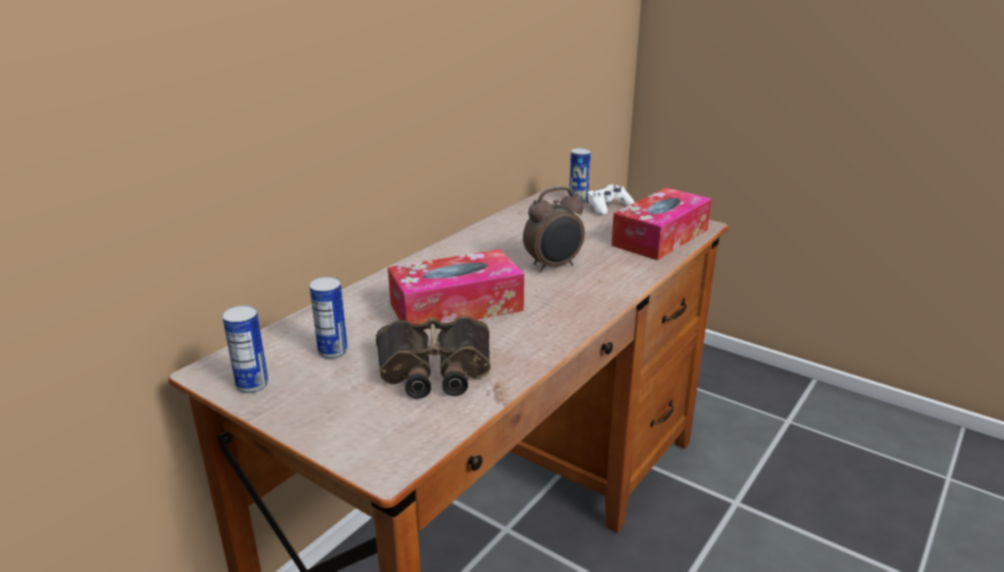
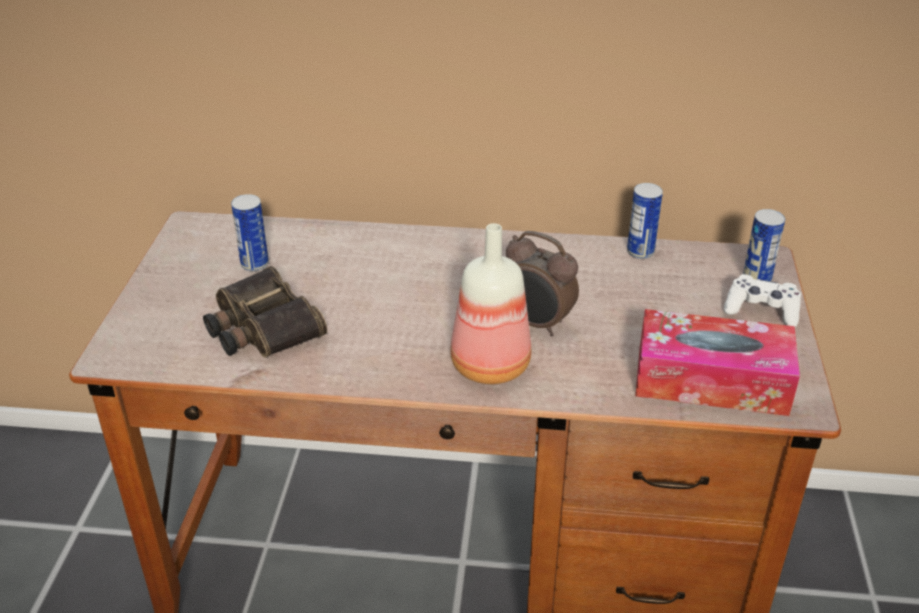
camera: 60 degrees right, 10 degrees up
can [222,306,268,393] -> can moved to [627,183,663,259]
tissue box [388,249,524,330] -> none
none -> bottle [450,223,531,384]

